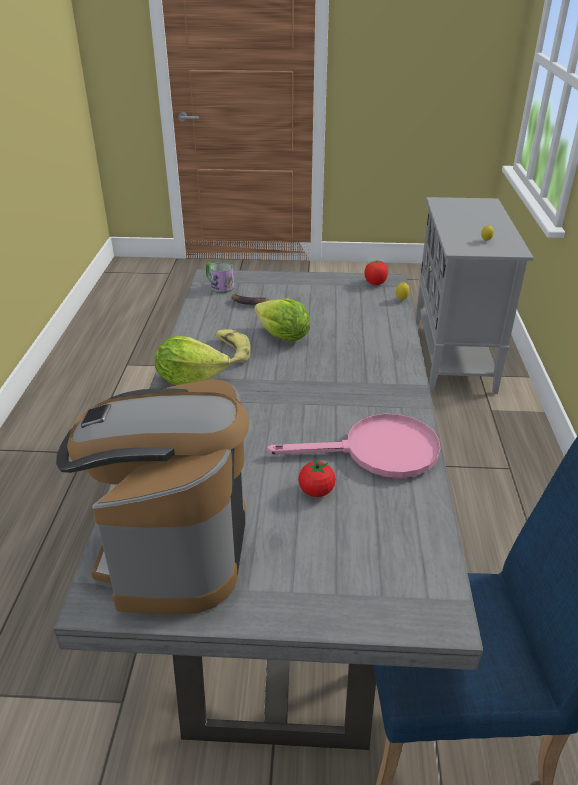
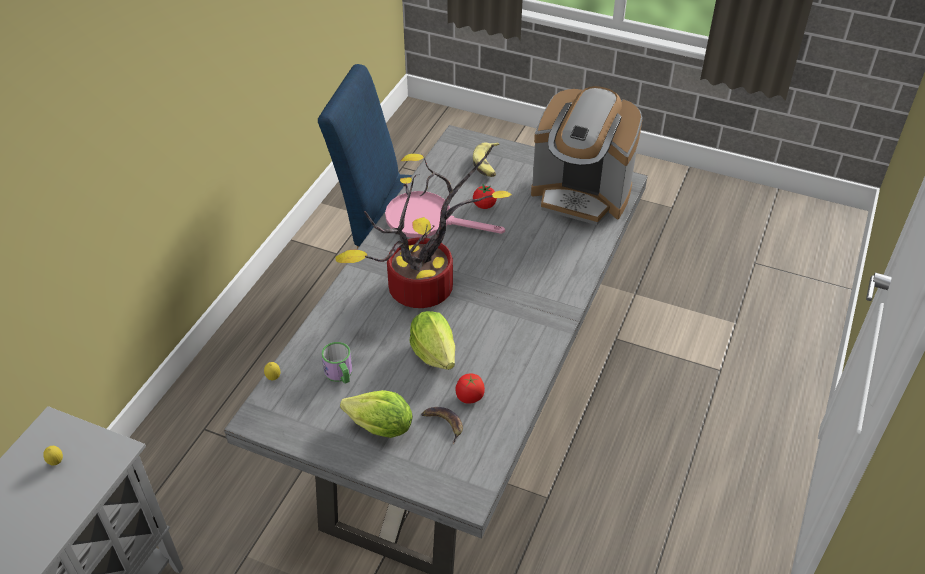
camera: 160 degrees left, 10 degrees up
coffee machine [56,379,249,614] -> coffee machine turned 90 degrees clockwise [531,86,643,225]
lettuce [155,336,230,385] -> lettuce moved to [340,390,413,438]
mug [206,262,234,293] -> mug moved to [321,342,353,384]
banana [215,329,251,363] -> banana moved to [473,142,499,177]
tomato [364,261,388,285] -> tomato moved to [456,373,485,404]
none -> potted plant [336,145,512,308]

